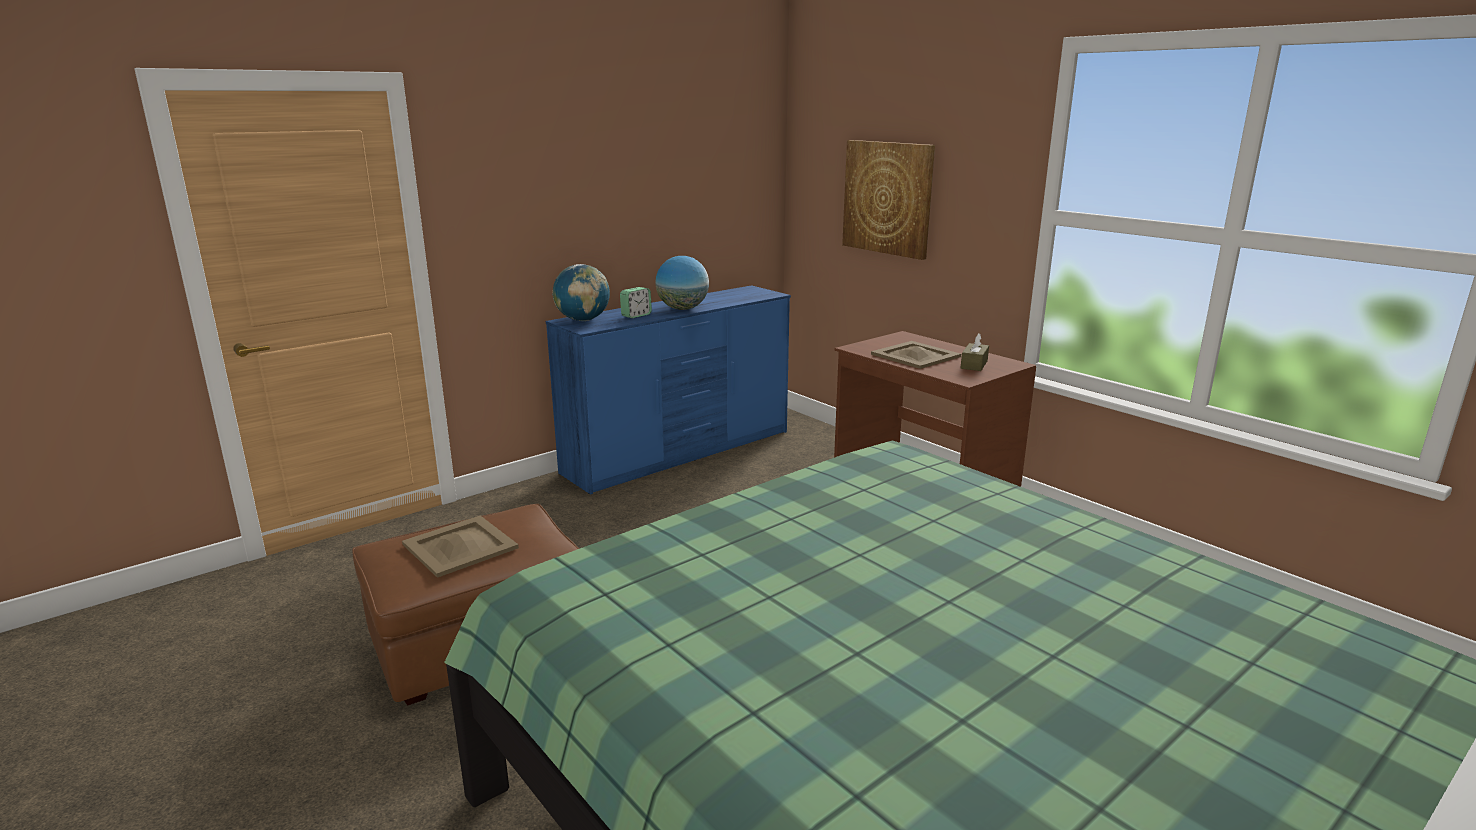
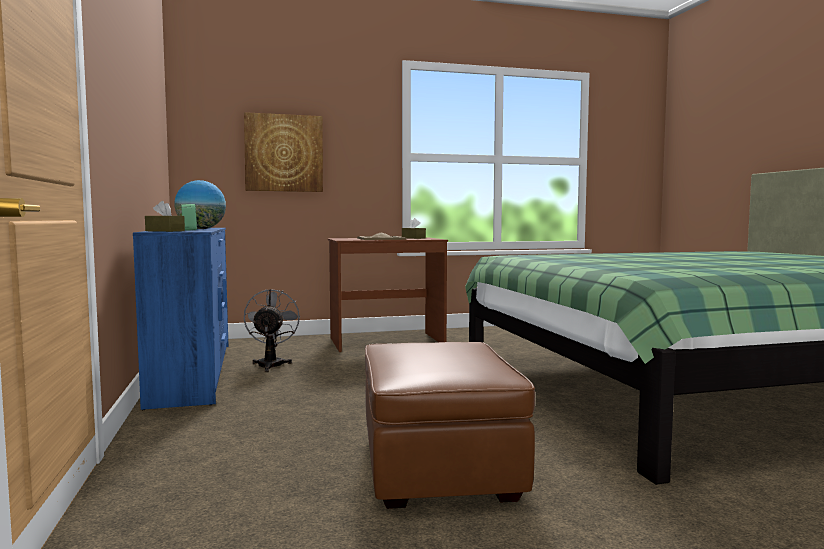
camera: 65 degrees left, 15 degrees down
beige tray [402,516,519,578] -> none
globe [552,264,610,321] -> brown tissue box [145,201,185,232]
none -> grey fan [244,289,301,372]

